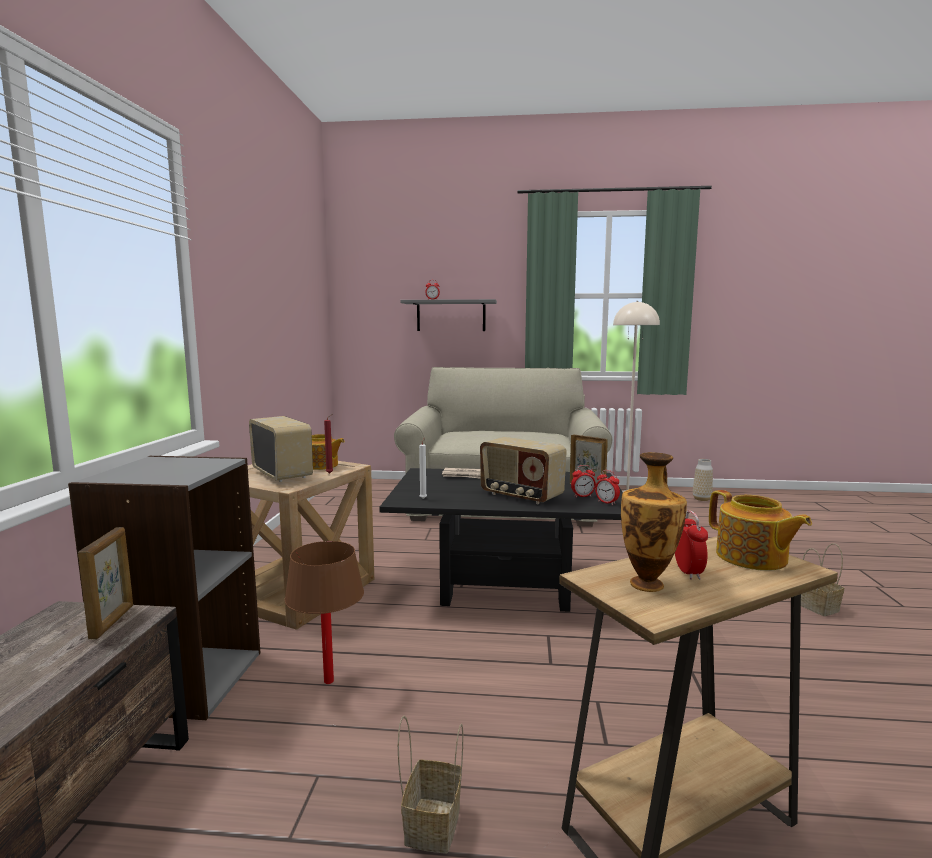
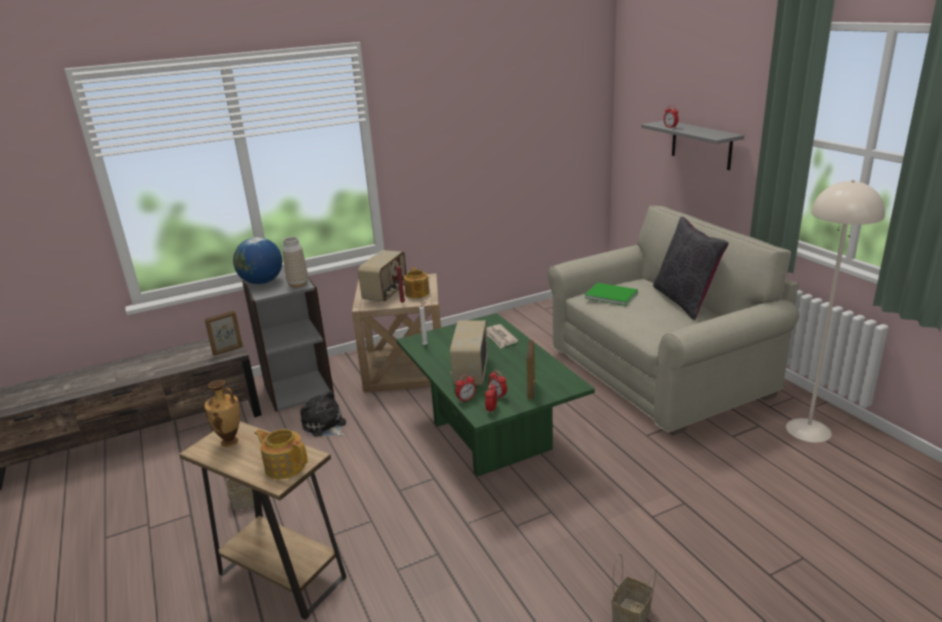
camera: 60 degrees right, 15 degrees up
brown table lamp [284,541,364,684] -> plush toy [300,390,346,437]
black coffee table [380,468,623,612] -> green coffee table [396,313,595,477]
alarm clock [675,511,708,580] -> alarm clock moved to [455,374,476,403]
vase [693,459,713,501] -> vase moved to [283,237,308,288]
teapot [709,490,812,571] -> teapot turned 90 degrees clockwise [254,429,308,479]
none -> globe [233,237,282,284]
none -> green book [585,283,638,306]
none -> black pillow [653,216,729,320]

